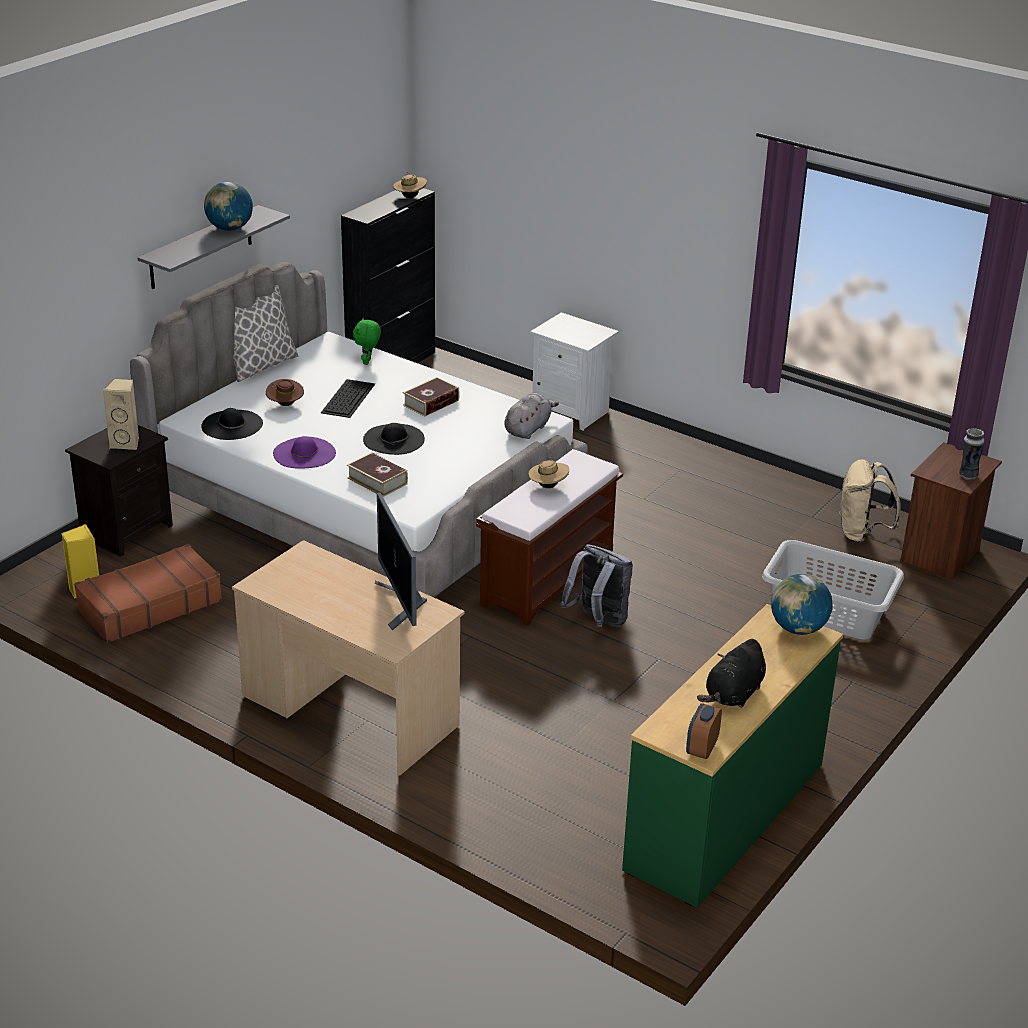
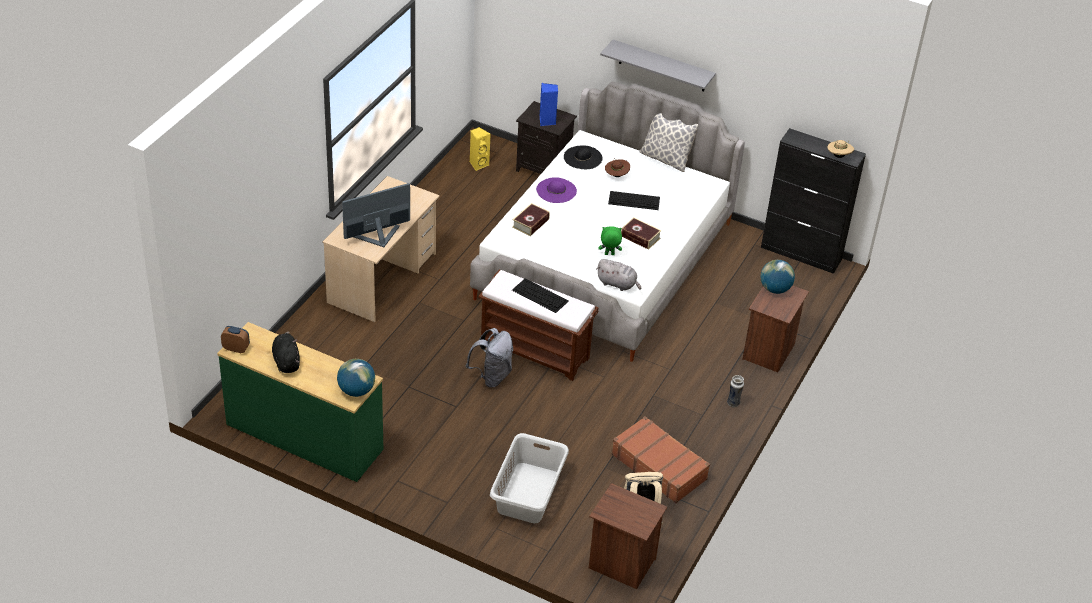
camera: 80 degrees right, 10 degrees up
brown suitcase [74,544,222,643] -> brown suitcase moved to [611,416,710,503]
beige speaker [102,378,139,450] -> blue speaker [540,83,558,126]
globe [204,182,253,231] -> globe moved to [760,260,795,294]
green plush toy [353,318,381,365] -> green plush toy moved to [599,226,622,255]
black hat [363,423,425,455] -> none
beige hat [528,458,569,488] -> keyboard [512,279,569,313]
white nightstand [530,312,619,431] -> brown nightstand [742,285,809,372]
black plush toy [697,639,766,708] -> black plush toy turned 45 degrees clockwise [272,331,300,373]
vase [959,428,984,480] -> vase moved to [727,375,744,407]

